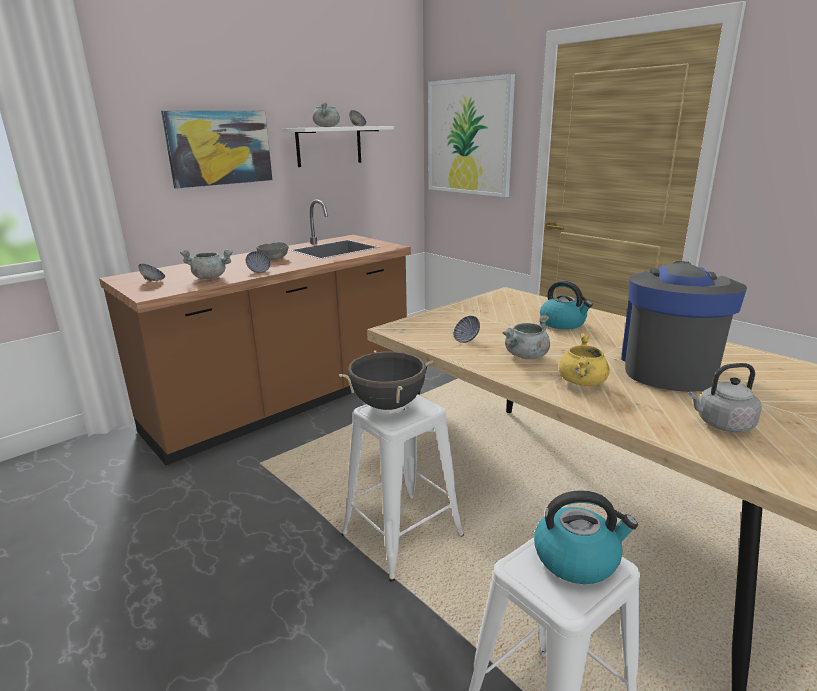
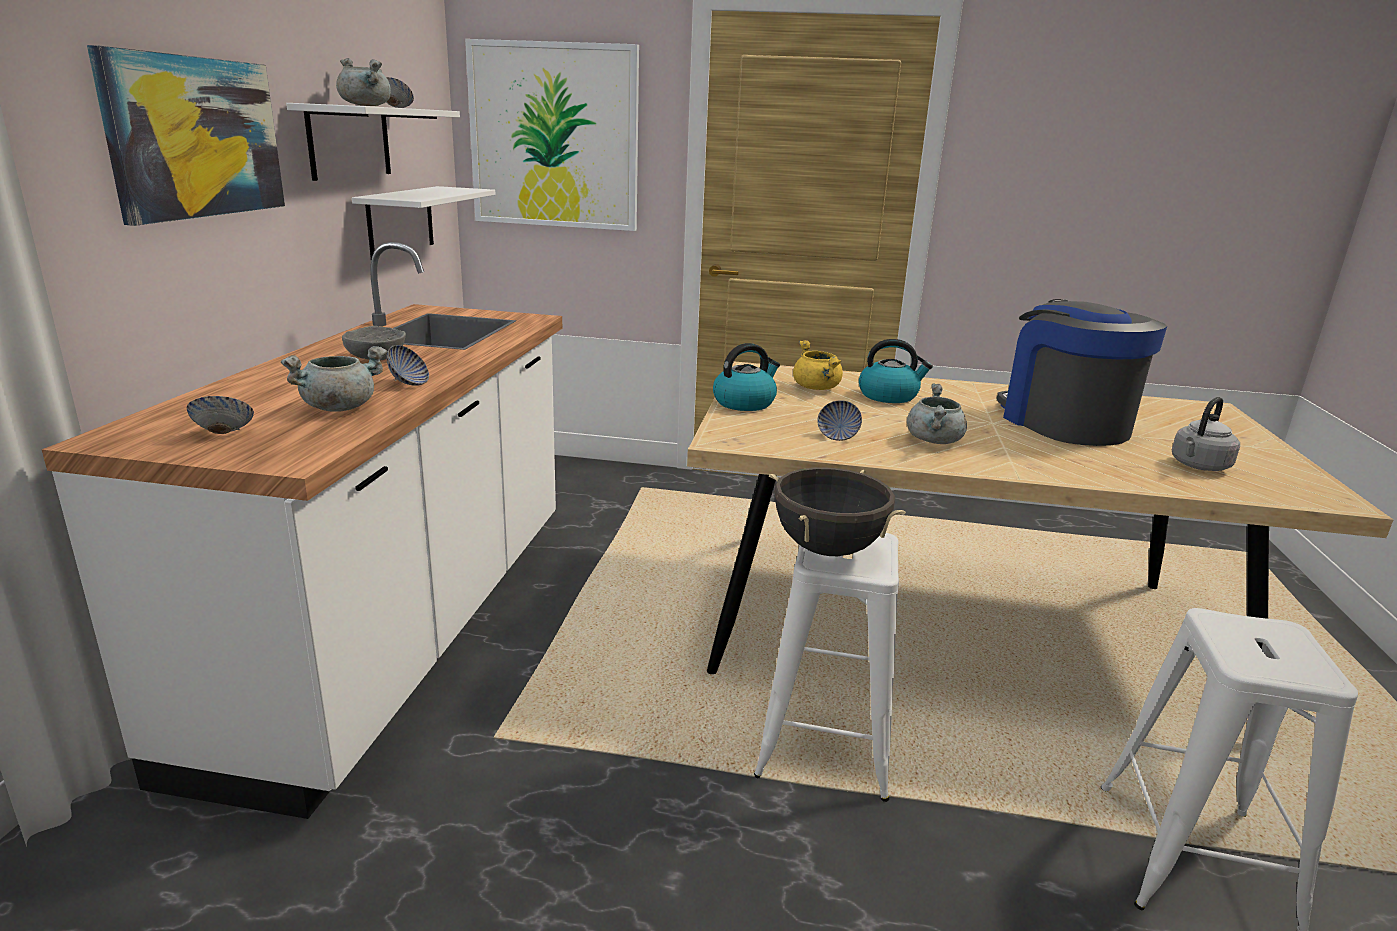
camera: 40 degrees left, 0 degrees up
brown counter [99,199,411,465] -> white counter [42,242,562,819]
kettle [534,490,638,584] -> kettle moved to [713,343,780,411]
yellow cooking pot [559,333,610,386] -> yellow cooking pot moved to [793,340,843,390]
none -> white shelf [352,186,495,259]

